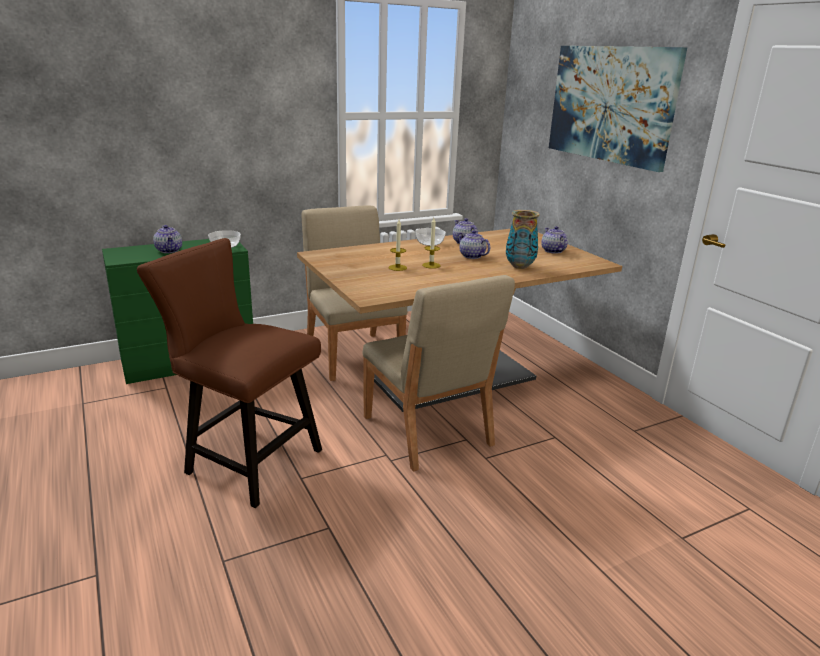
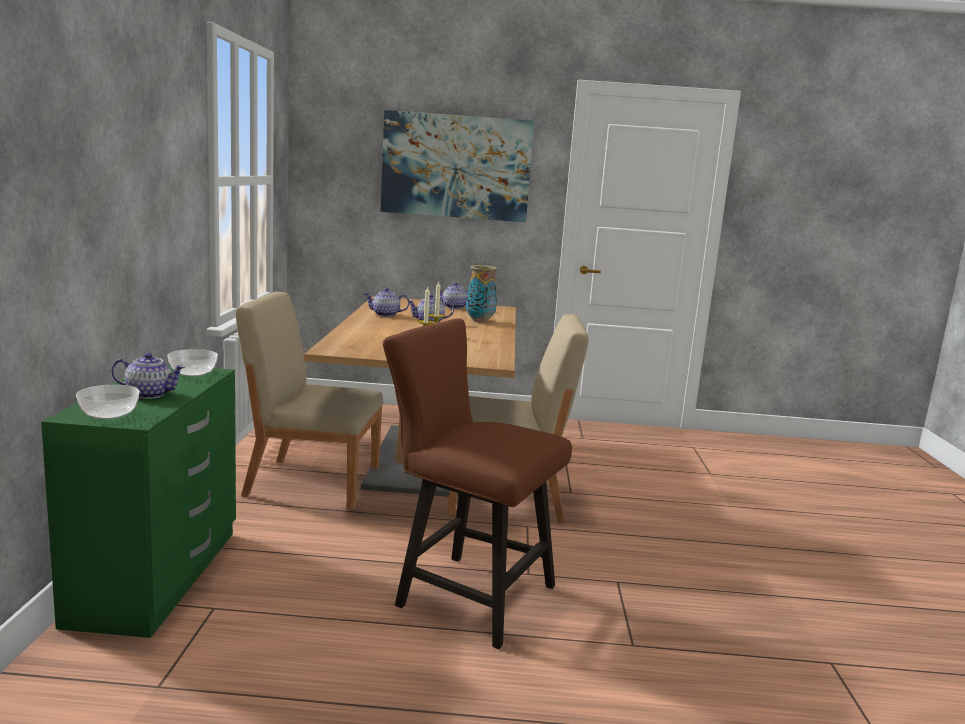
camera: 60 degrees left, 10 degrees down
brown chair [137,238,322,508] -> brown chair turned 60 degrees clockwise [383,318,572,649]
bowl [415,228,446,246] -> bowl moved to [76,385,140,419]

